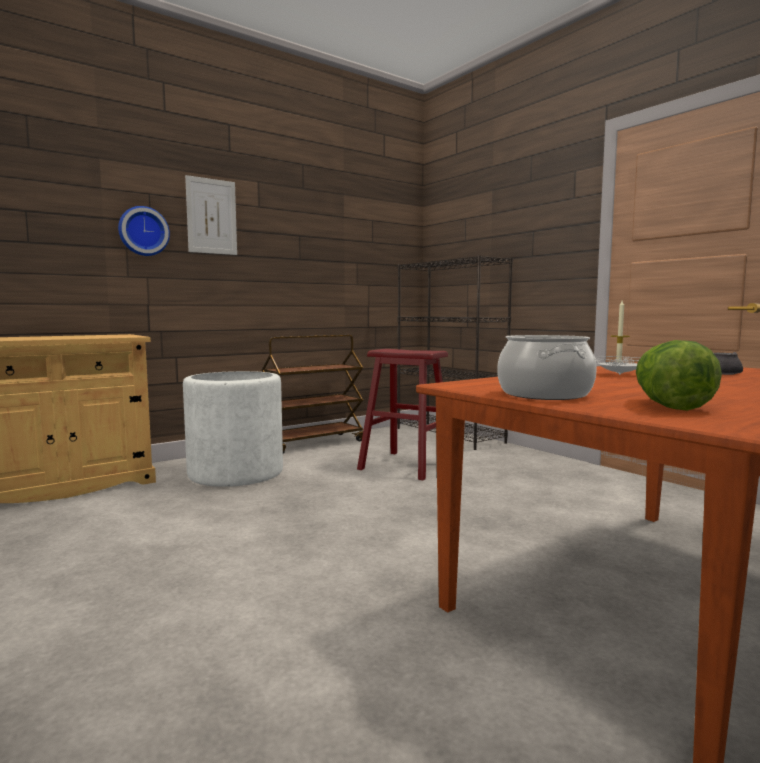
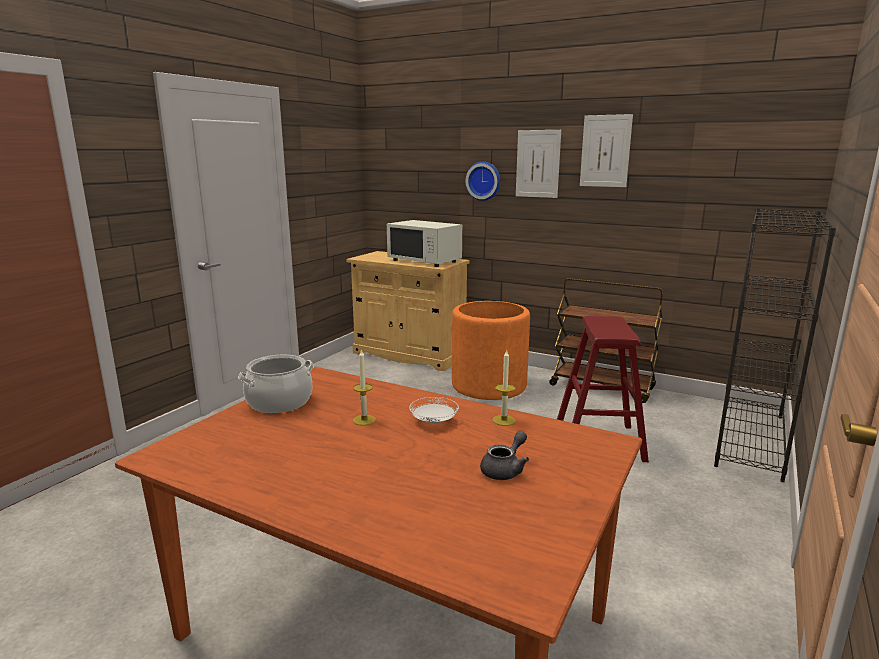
camera: 65 degrees right, 10 degrees up
white planter [183,371,283,487] -> orange planter [452,301,530,400]
lettuce [636,340,722,411] -> none
none -> candle [353,350,376,426]
none -> white microwave [387,220,462,267]
none -> picture [580,114,633,187]

